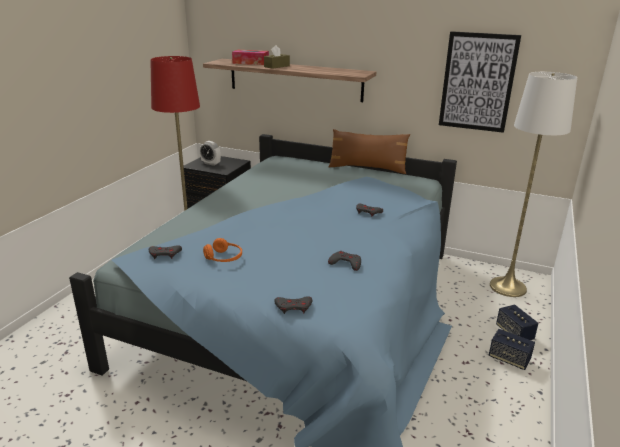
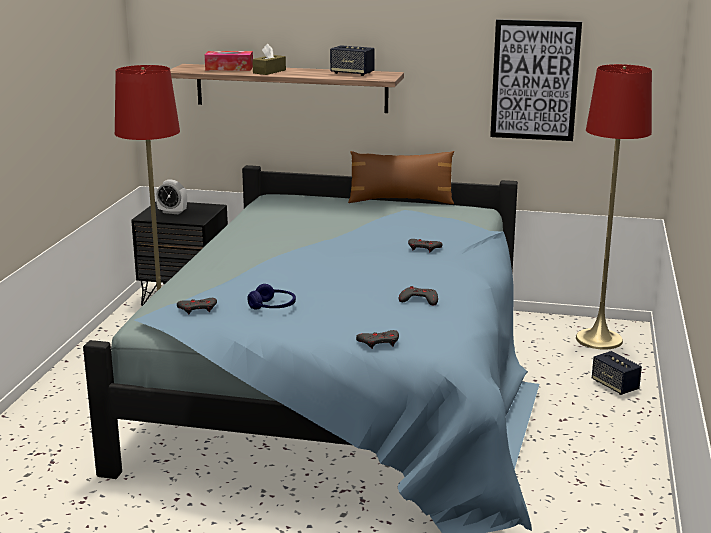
camera: 10 degrees left, 5 degrees down
orange headphones [203,238,242,262] -> blue headphones [247,284,296,310]
speaker [489,329,535,370] -> speaker moved to [330,45,375,76]
white floor lamp [490,72,577,297] -> red floor lamp [576,64,652,350]

